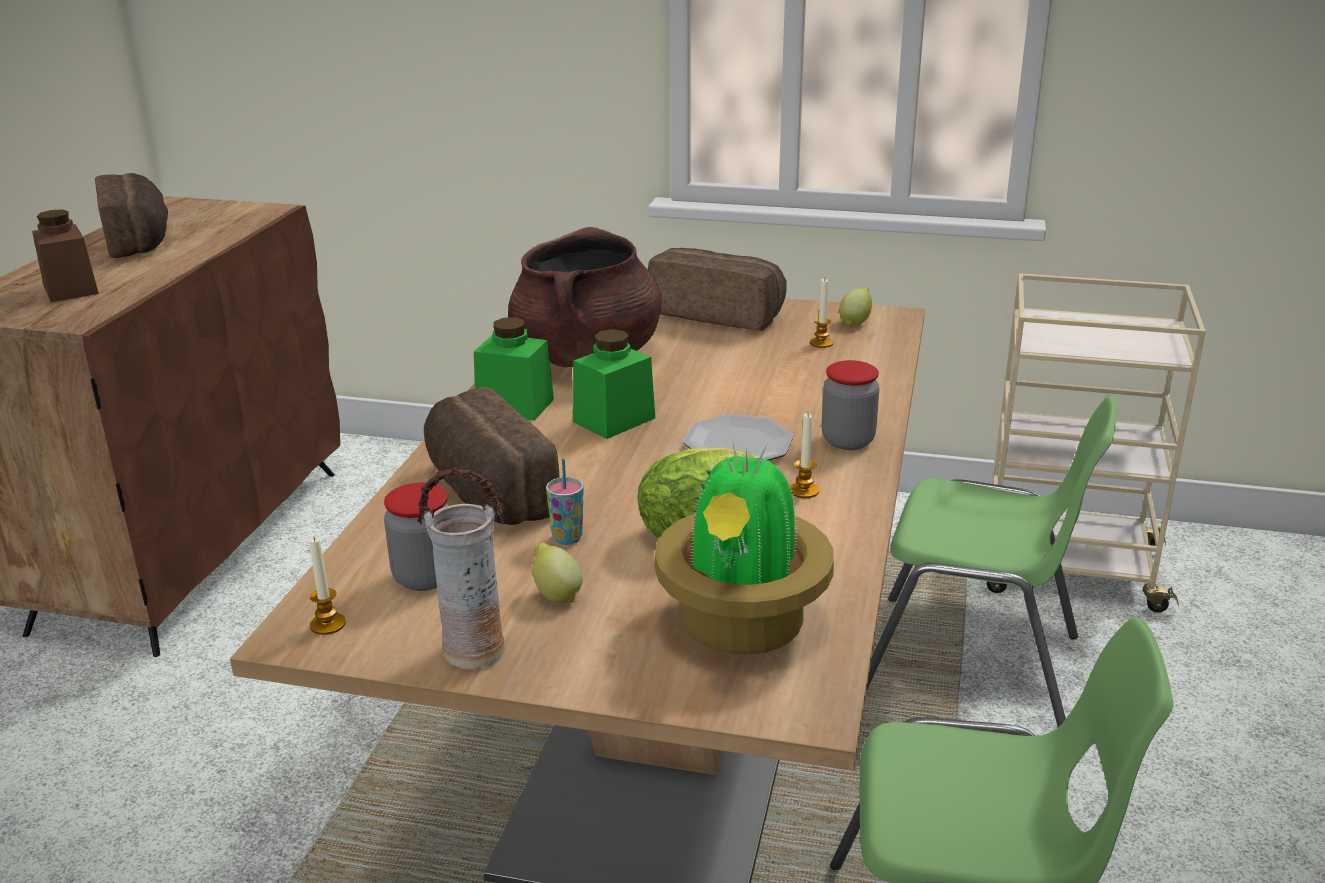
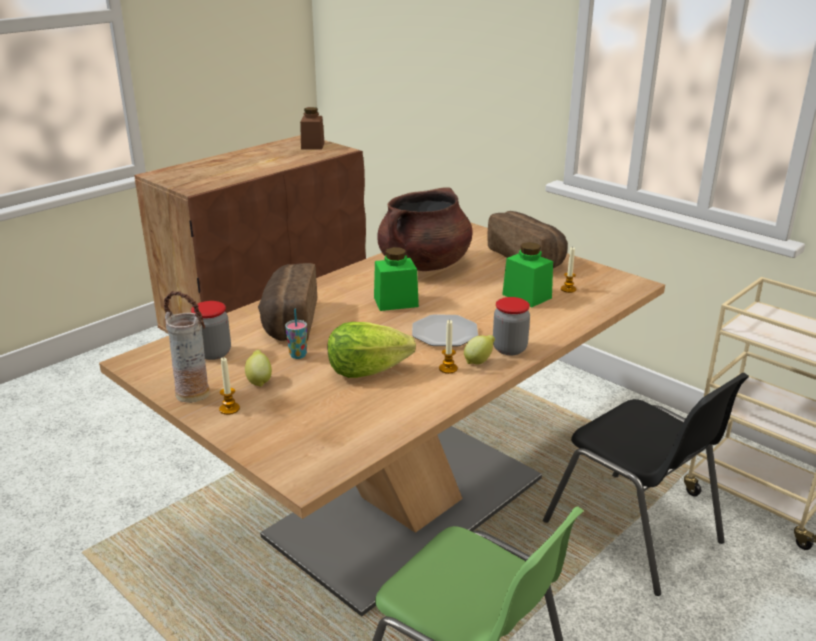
camera: 30 degrees right, 0 degrees up
brown jar [32,210,99,302] -> brown jar moved to [300,107,325,150]
bread [95,173,168,258] -> none
candle [309,537,346,635] -> candle moved to [219,357,240,415]
green jar [474,317,554,421] -> green jar moved to [502,242,553,307]
potted plant [655,439,834,655] -> none
lemon [839,286,872,326] -> lemon moved to [464,335,495,365]
green chair [867,395,1117,727] -> black chair [543,373,749,596]

